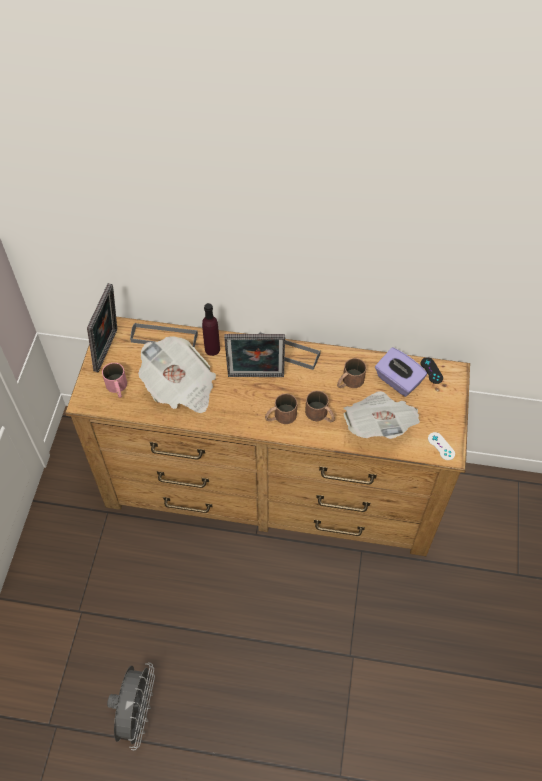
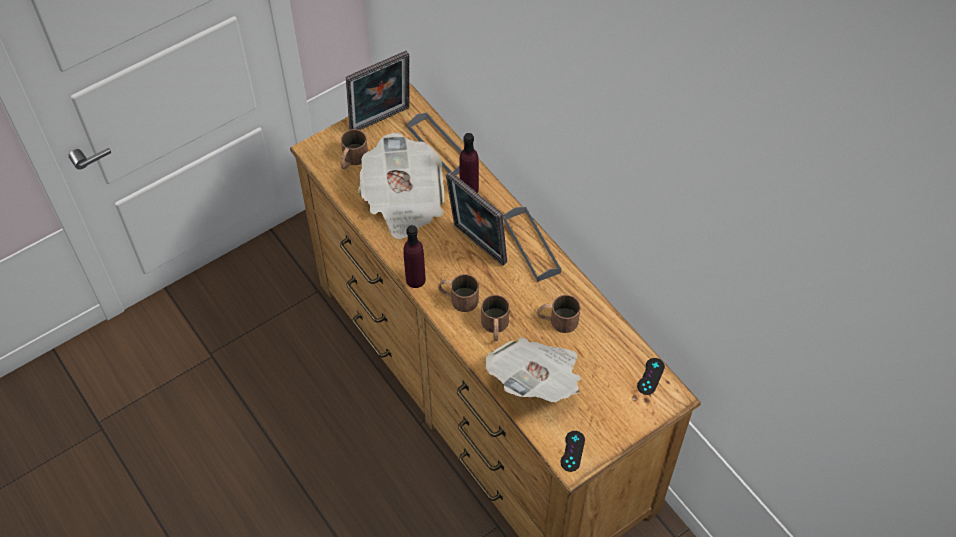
camera: 45 degrees right, 0 degrees up
pink mug [102,363,127,398] -> brown mug [341,129,368,169]
grey fan [107,663,155,750] -> none
purple tissue box [375,347,427,397] -> none
white game controller [428,432,455,460] -> black game controller [560,431,585,472]
none -> purple bottle [403,225,426,288]

